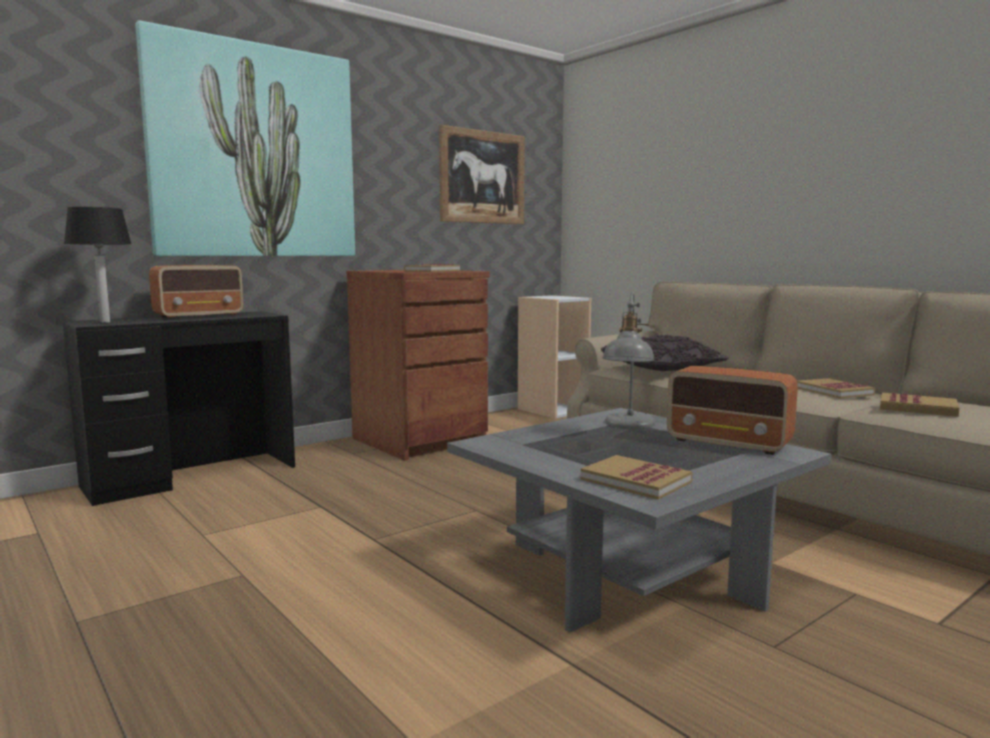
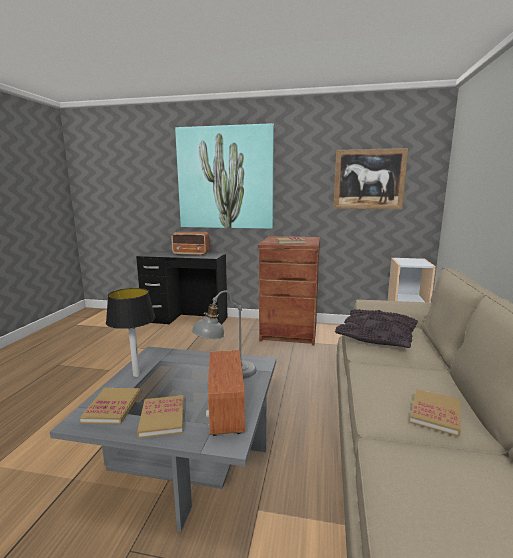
camera: 50 degrees right, 5 degrees up
table lamp [64,207,132,323] -> table lamp moved to [106,288,156,377]
book [880,393,959,417] -> book moved to [137,395,184,438]

